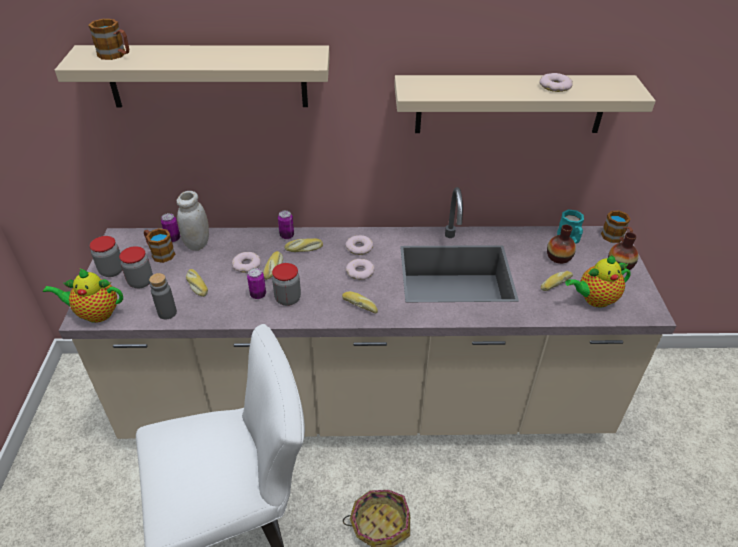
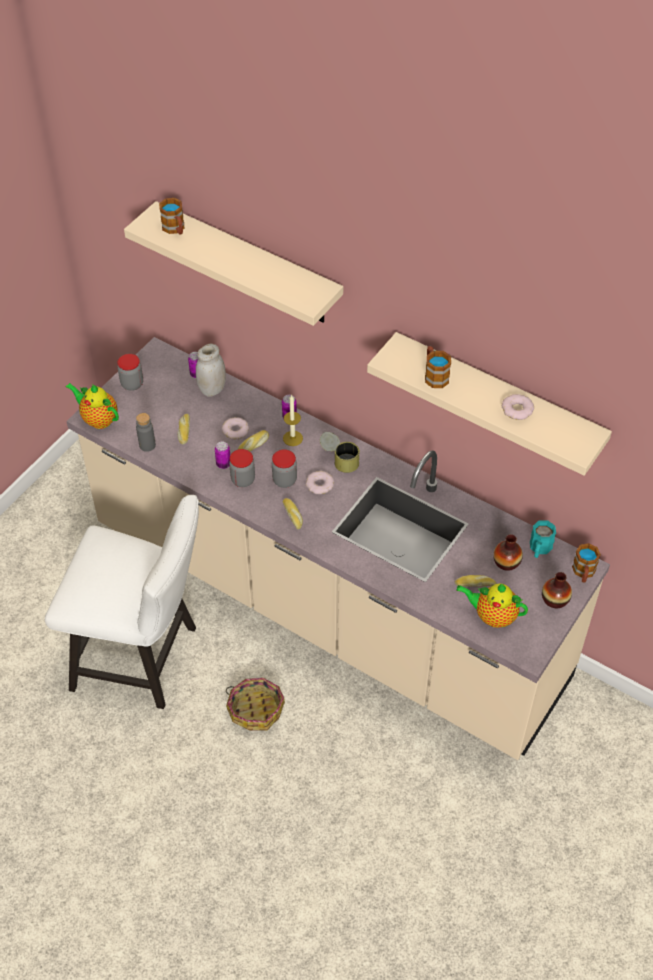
camera: 35 degrees right, 10 degrees up
jar [119,246,153,288] -> jar moved to [272,449,297,488]
mug [144,228,175,263] -> mug moved to [425,346,451,388]
bread [285,238,323,252] -> candle [283,395,303,446]
donut [345,235,373,255] -> can [320,432,360,473]

